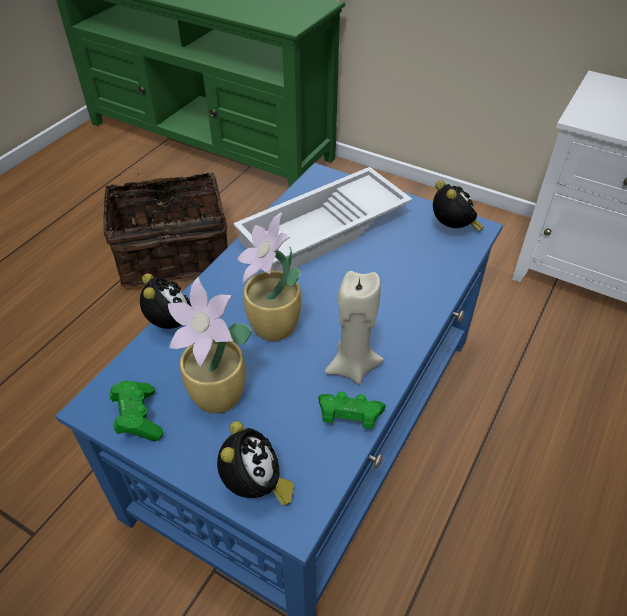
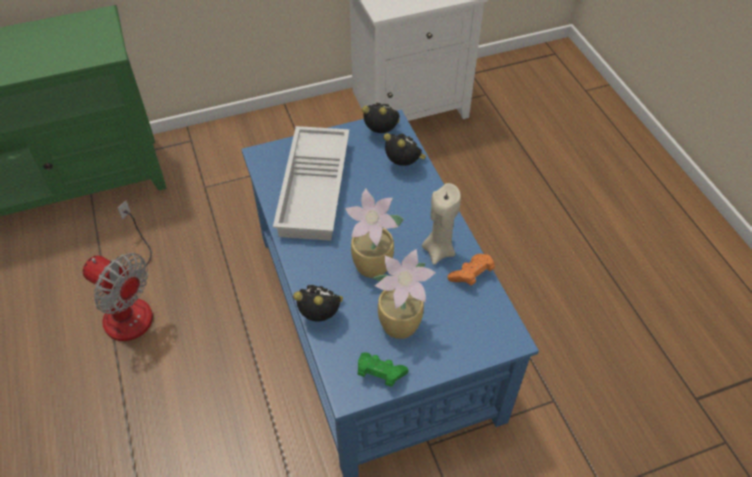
camera: 50 degrees left, 5 degrees up
basket [103,173,228,288] -> fan [83,200,153,341]
alarm clock [217,421,294,506] -> alarm clock moved to [383,133,426,166]
green game controller [318,392,386,429] -> orange game controller [447,254,495,286]

